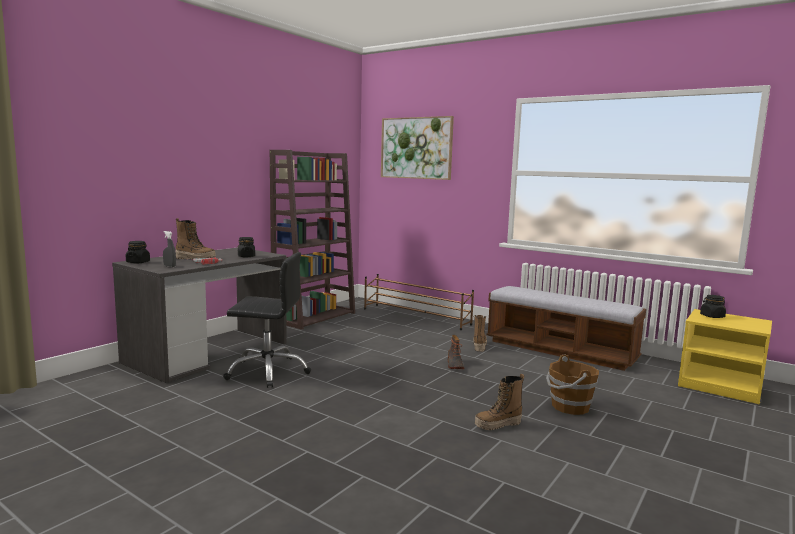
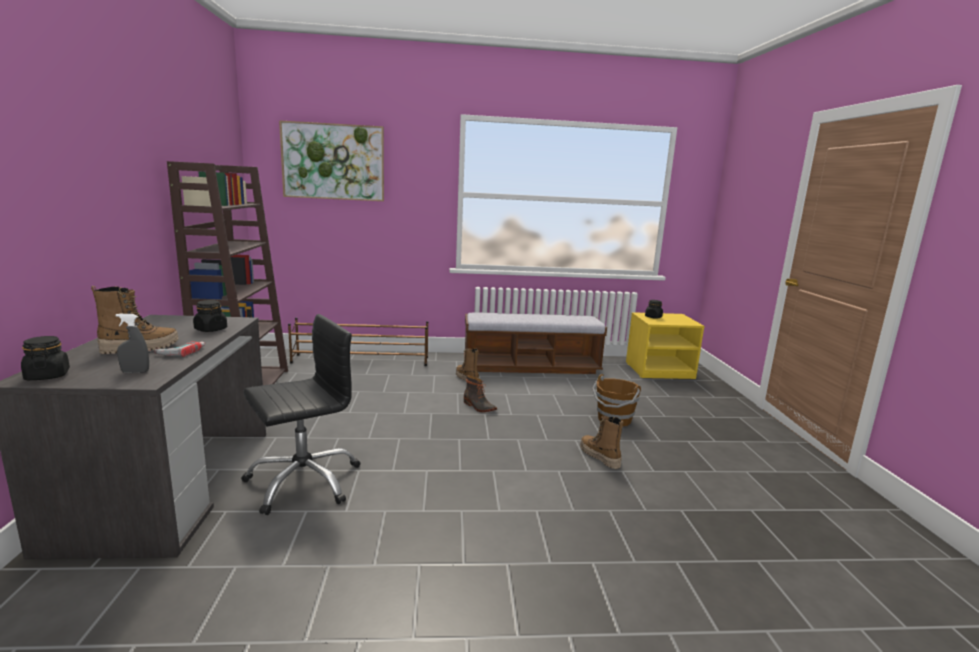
camera: 40 degrees left, 5 degrees up
boot [475,374,524,430] -> boot turned 120 degrees clockwise [580,416,623,469]

